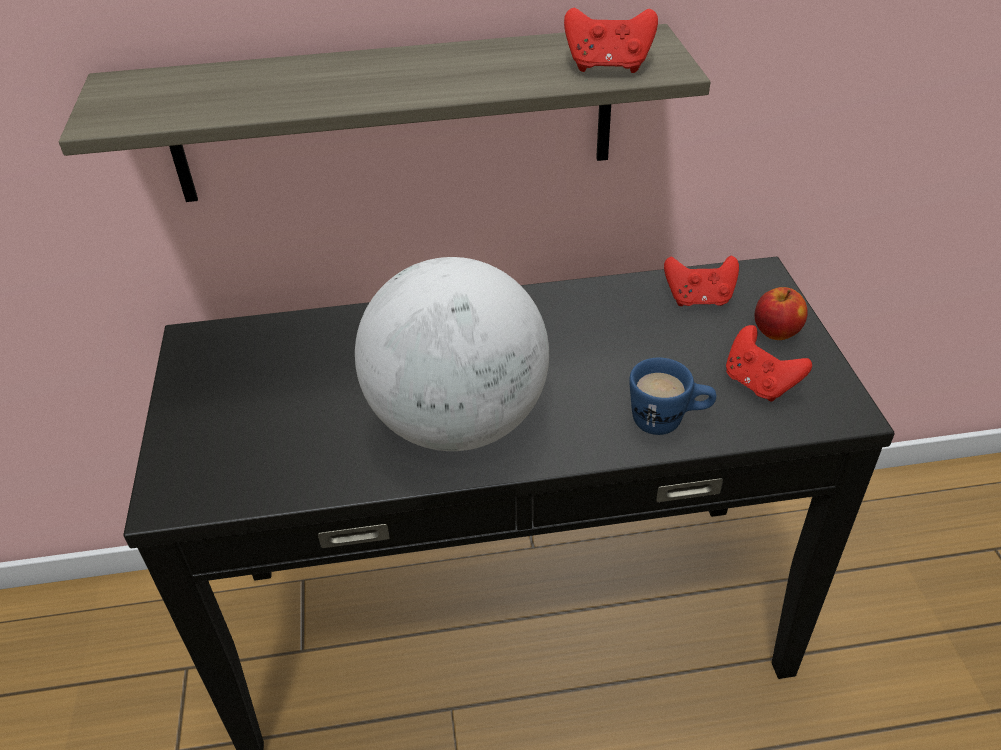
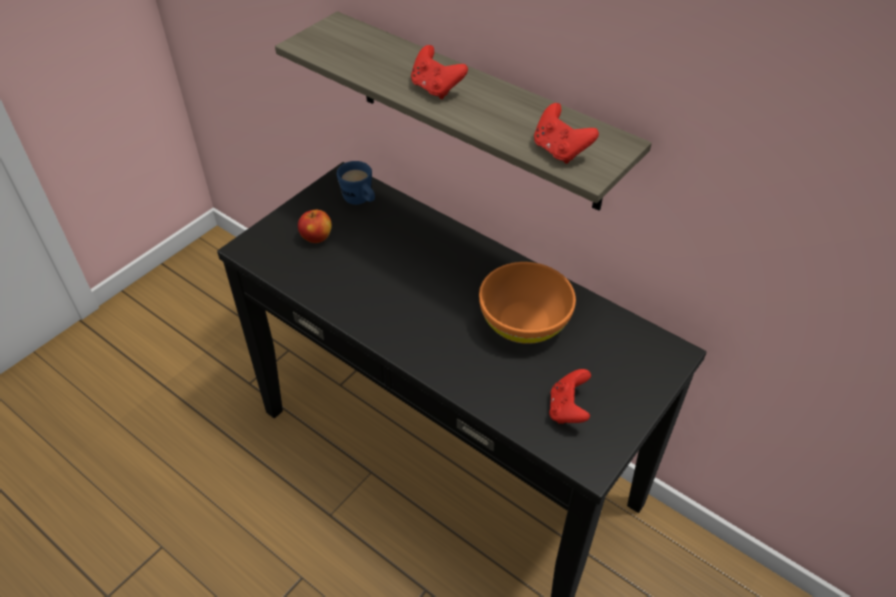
camera: 45 degrees right, 5 degrees up
globe [355,257,549,451] -> none
blue mug [629,358,716,435] -> blue mug moved to [337,161,375,205]
red game controller [664,256,739,306] -> red game controller moved to [411,45,468,99]
apple [755,287,808,340] -> apple moved to [298,210,332,243]
none -> orange bowl [479,262,576,344]

